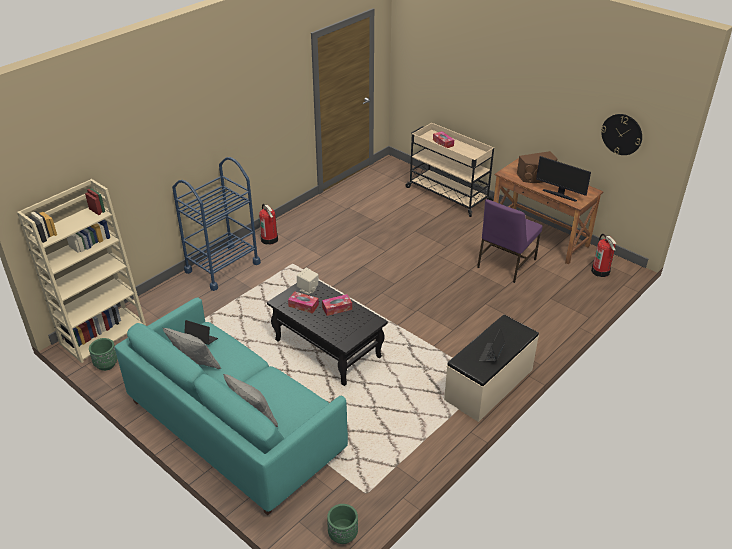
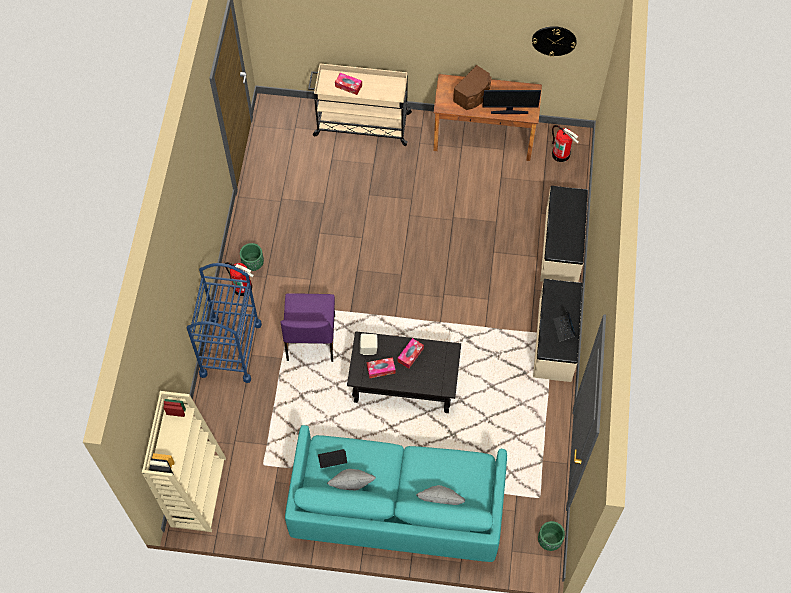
camera: 35 degrees left, 25 degrees up
green planter [89,338,117,371] -> green planter moved to [240,243,264,271]
purple chair [477,199,543,283] -> purple chair moved to [280,293,335,362]
none -> beige bench [540,186,588,282]

